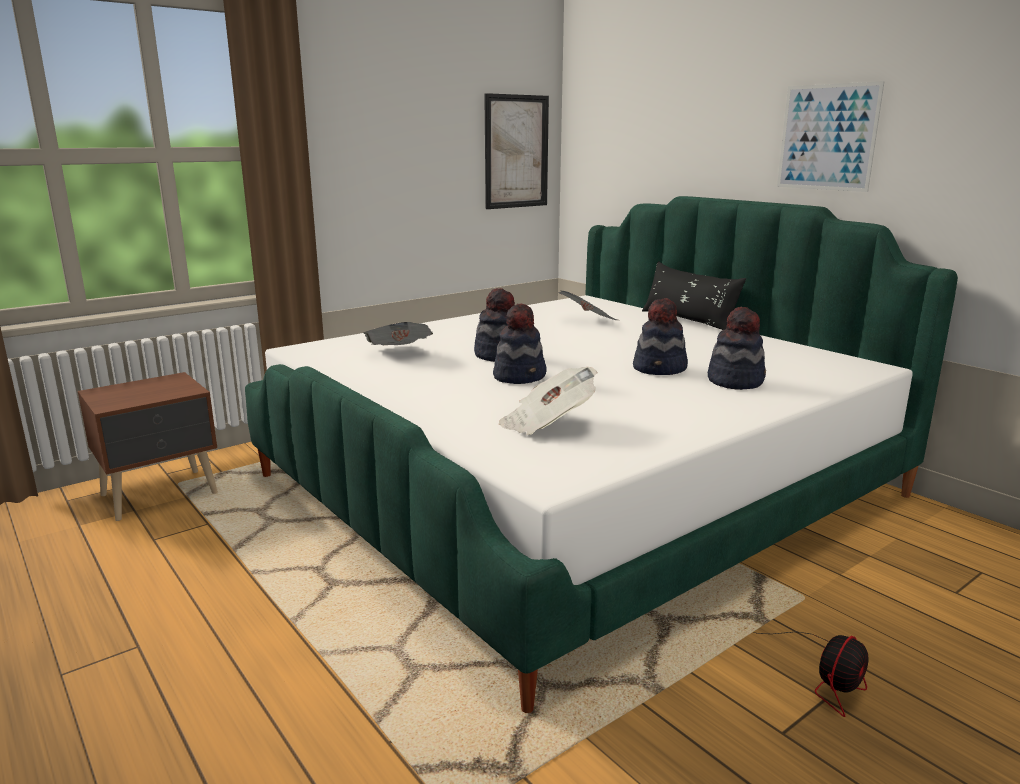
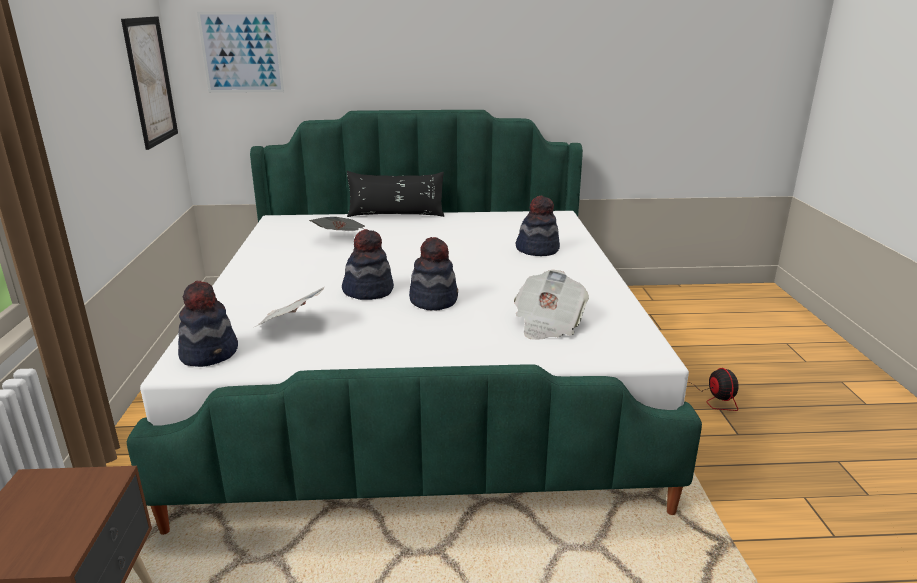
camera: 55 degrees left, 5 degrees up
hat [633,298,688,375] -> hat moved to [178,280,238,367]
picture [777,81,885,192] -> picture moved to [197,12,284,93]

